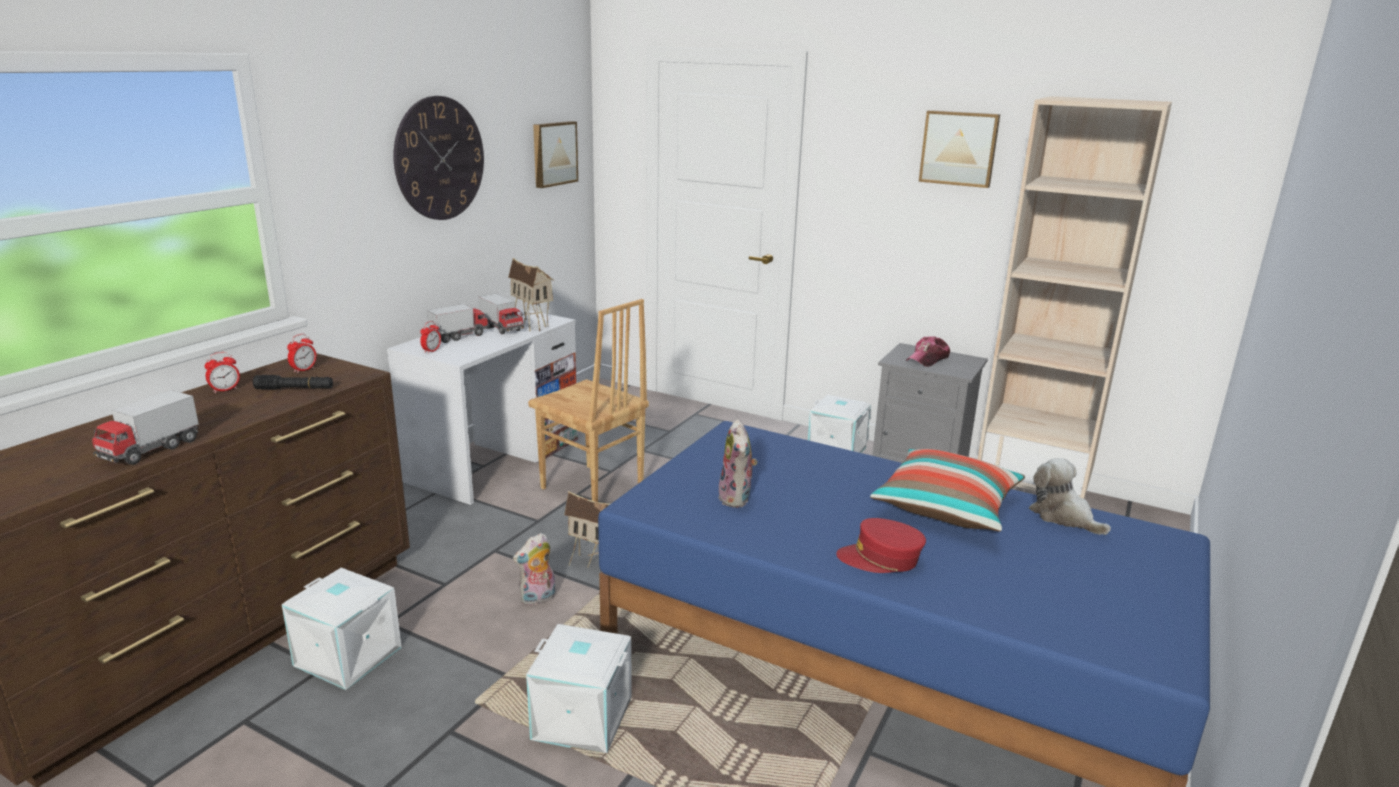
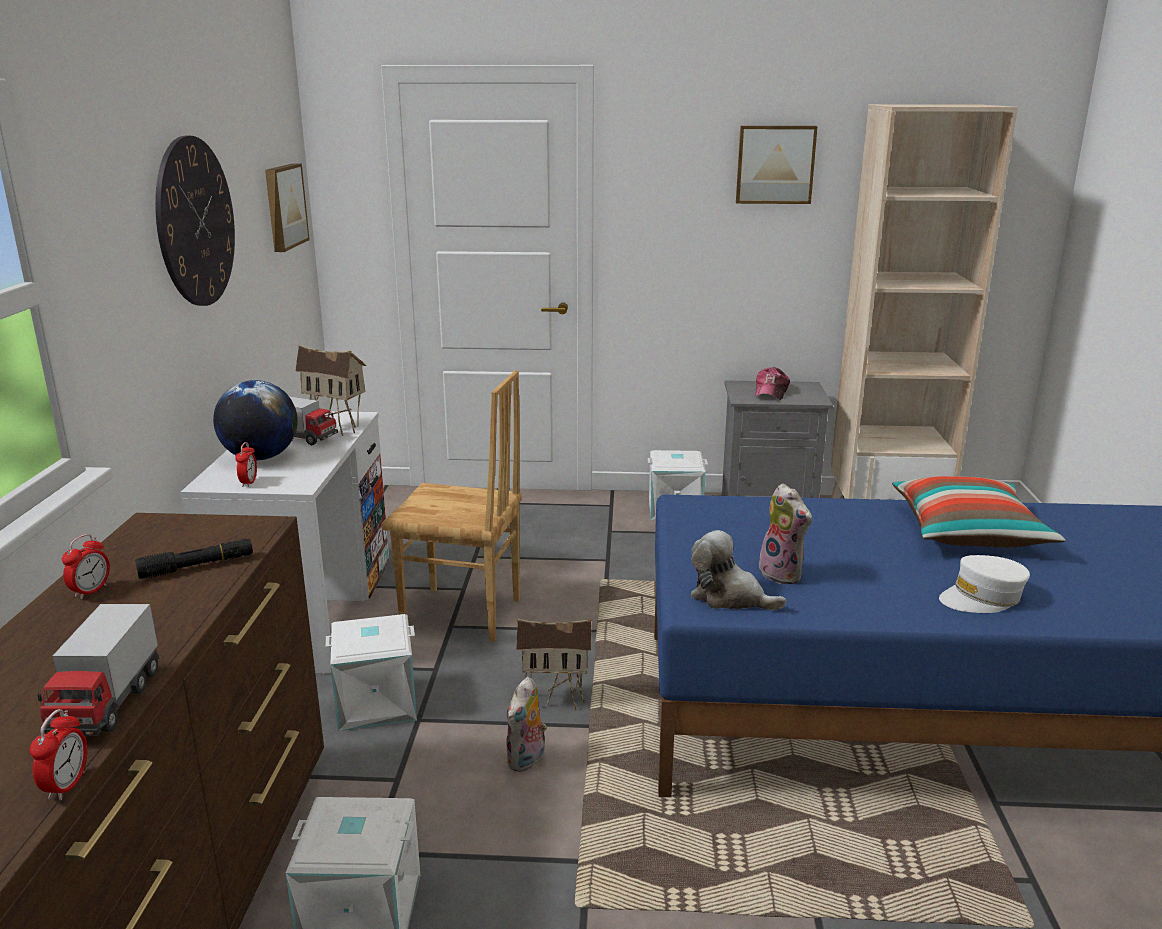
camera: 25 degrees left, 0 degrees up
alarm clock [287,334,317,373] -> alarm clock moved to [30,709,88,801]
toy truck [427,304,489,343] -> globe [213,380,298,460]
white storage box [526,624,632,753] -> white storage box moved to [325,614,417,731]
red cap [836,518,926,573] -> white cap [939,555,1030,613]
plush toy [1029,458,1111,535] -> plush toy moved to [690,530,786,610]

